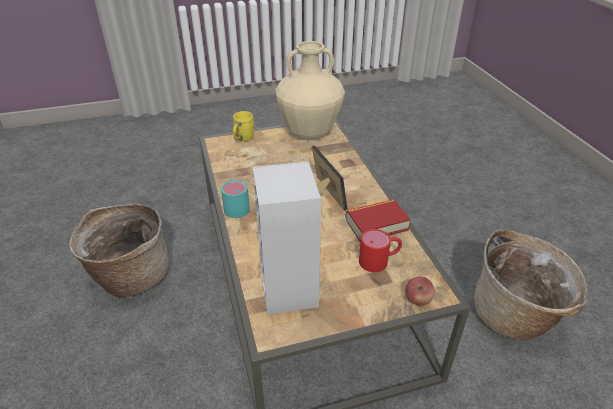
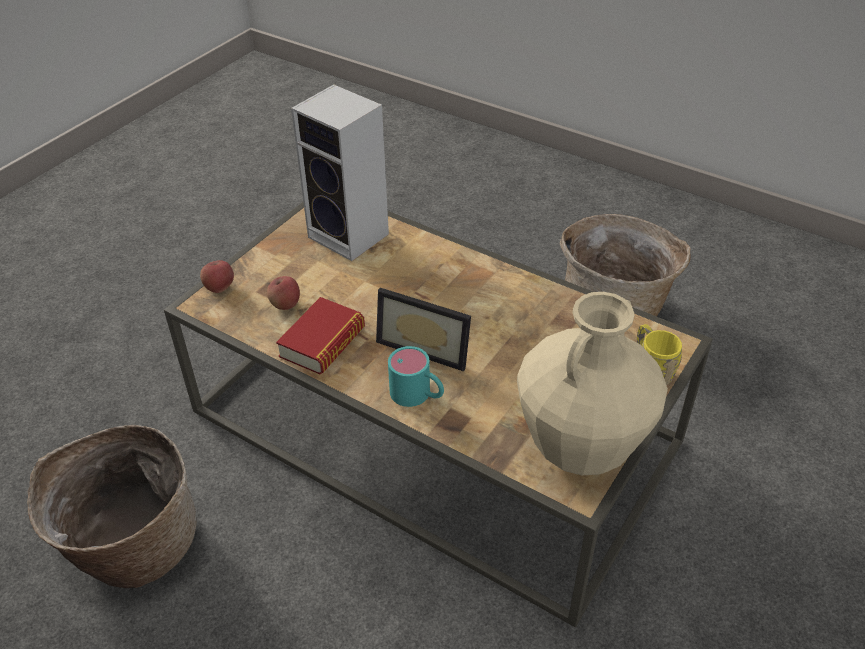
camera: 140 degrees right, 5 degrees up
turquoise mug [221,179,250,218] -> turquoise mug moved to [388,346,444,407]
red mug [359,229,402,272] -> apple [267,276,300,310]

